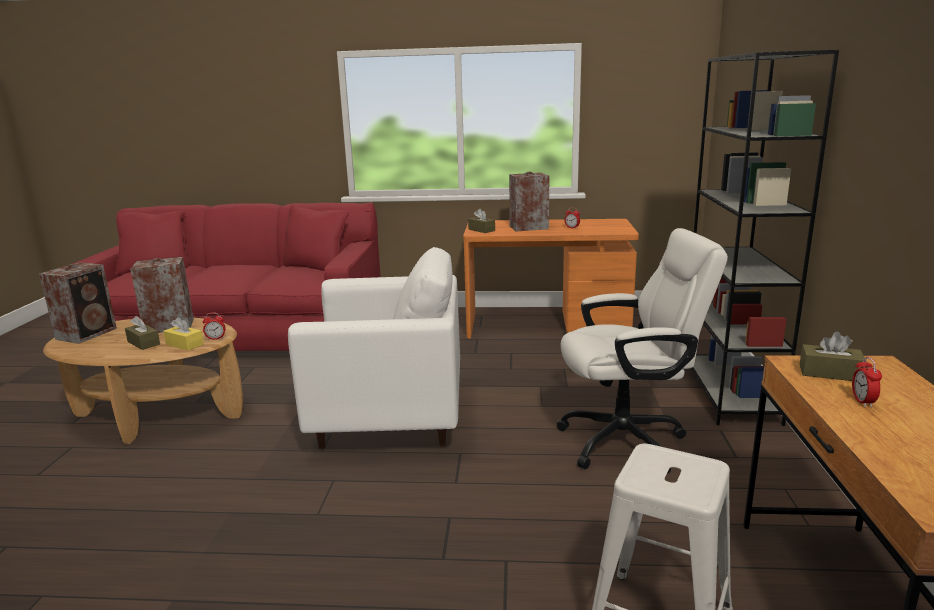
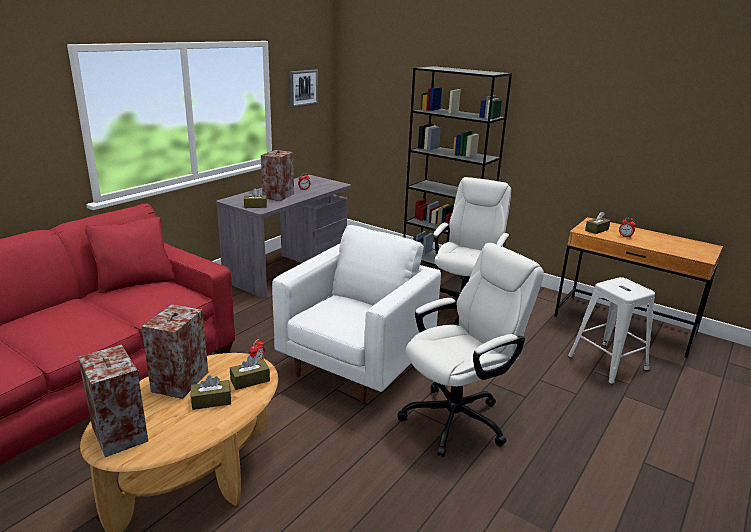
camera: 60 degrees left, 5 degrees up
yellow tissue box [163,317,204,351] -> brown tissue box [230,356,270,390]
orange desk [463,219,639,339] -> grey desk [216,175,351,298]
none -> picture [290,70,318,108]
none -> white office chair [397,243,544,457]

